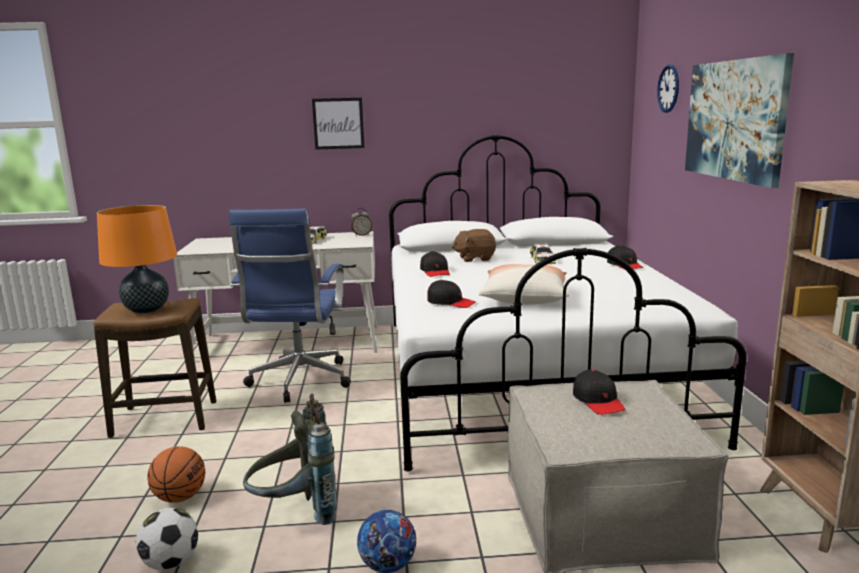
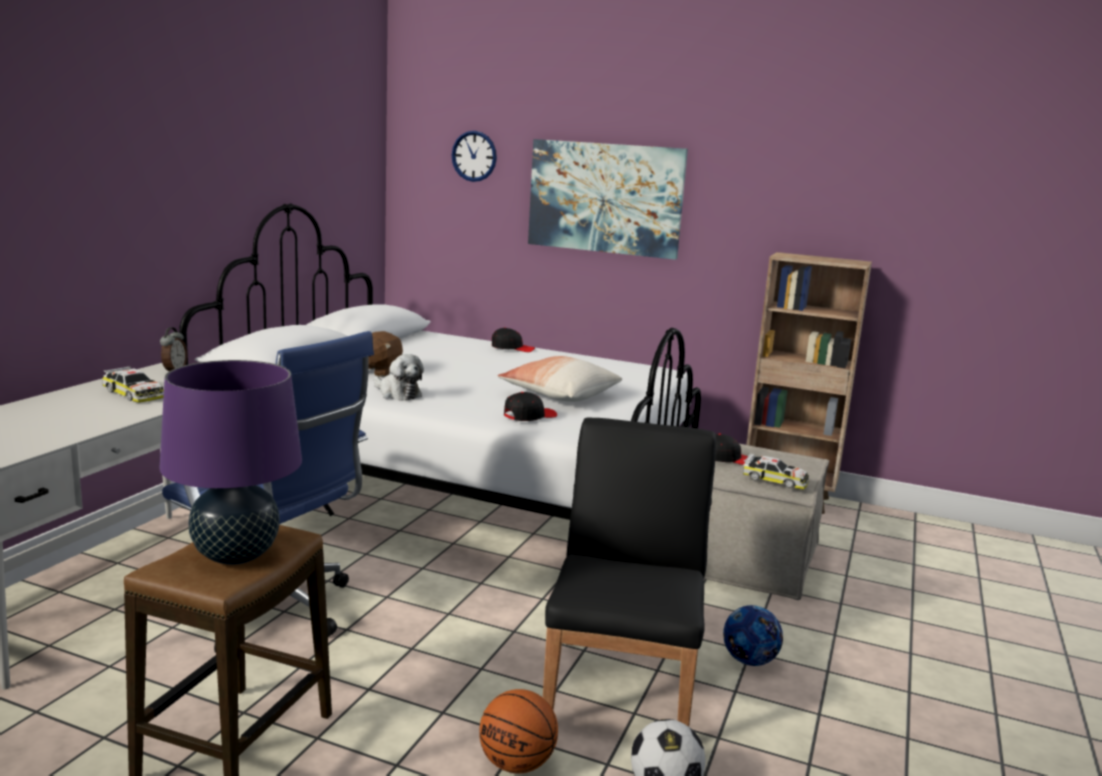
camera: 65 degrees left, 0 degrees up
orange table lamp [97,205,177,314] -> purple table lamp [159,360,302,565]
grey backpack [243,394,337,525] -> black chair [543,418,716,726]
picture [312,98,364,150] -> none
black cap [420,251,450,277] -> plush toy [374,354,424,401]
toy car [530,244,556,264] -> toy car moved to [743,453,809,490]

